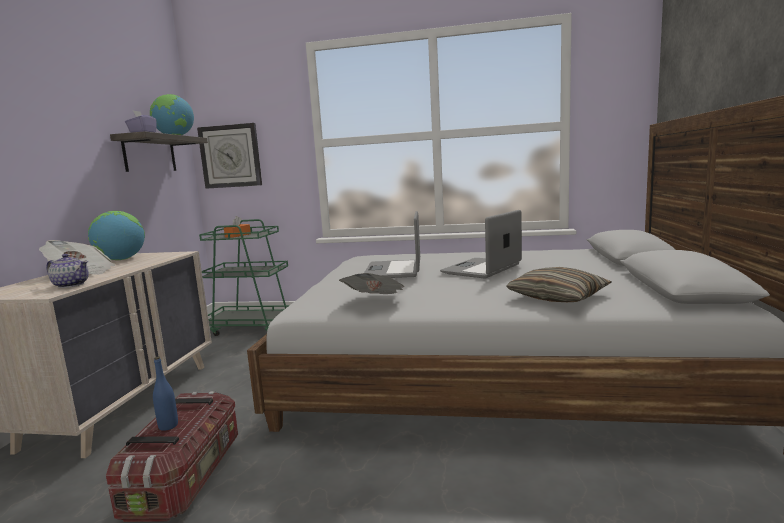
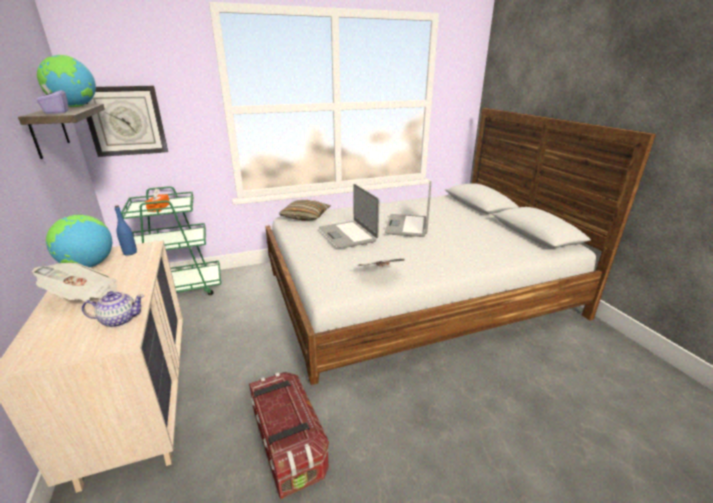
camera: 30 degrees left, 15 degrees up
blue bottle [153,357,178,431] -> blue bottle moved to [115,205,137,256]
pillow [506,267,612,302] -> pillow moved to [279,200,330,220]

